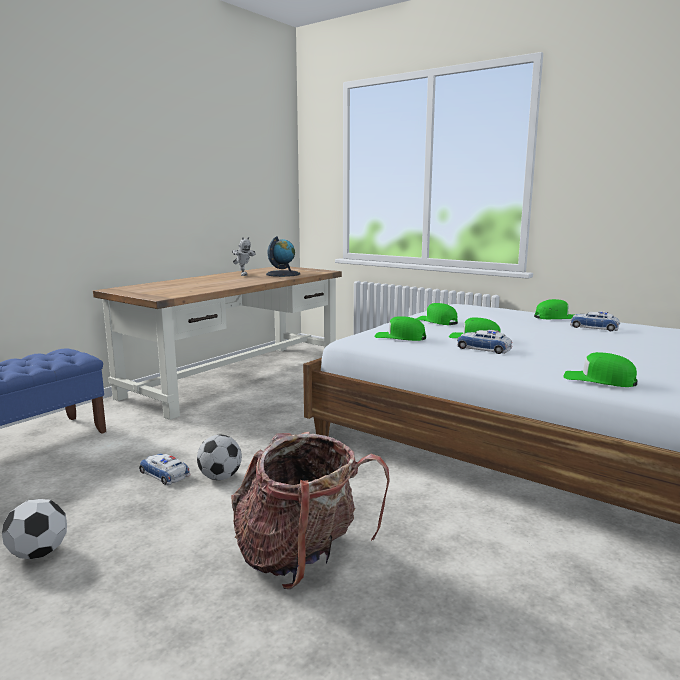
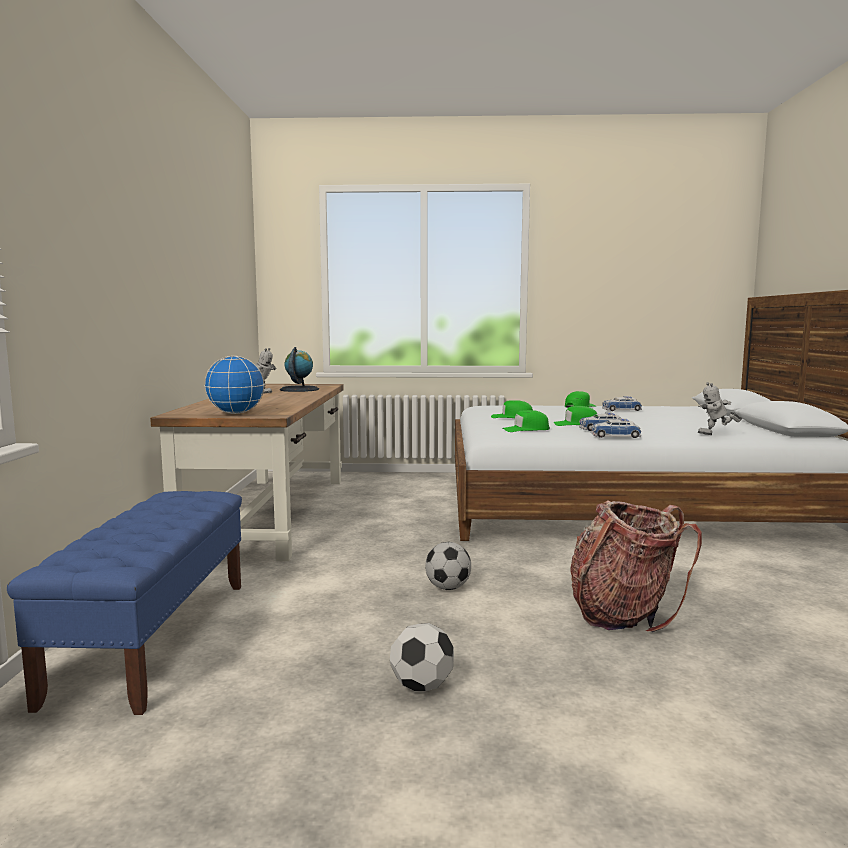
camera: 35 degrees left, 5 degrees down
toy car [139,454,191,485] -> toy car moved to [591,418,641,438]
green cap [564,352,637,387] -> toy robot [698,382,742,435]
none -> globe [204,356,265,414]

